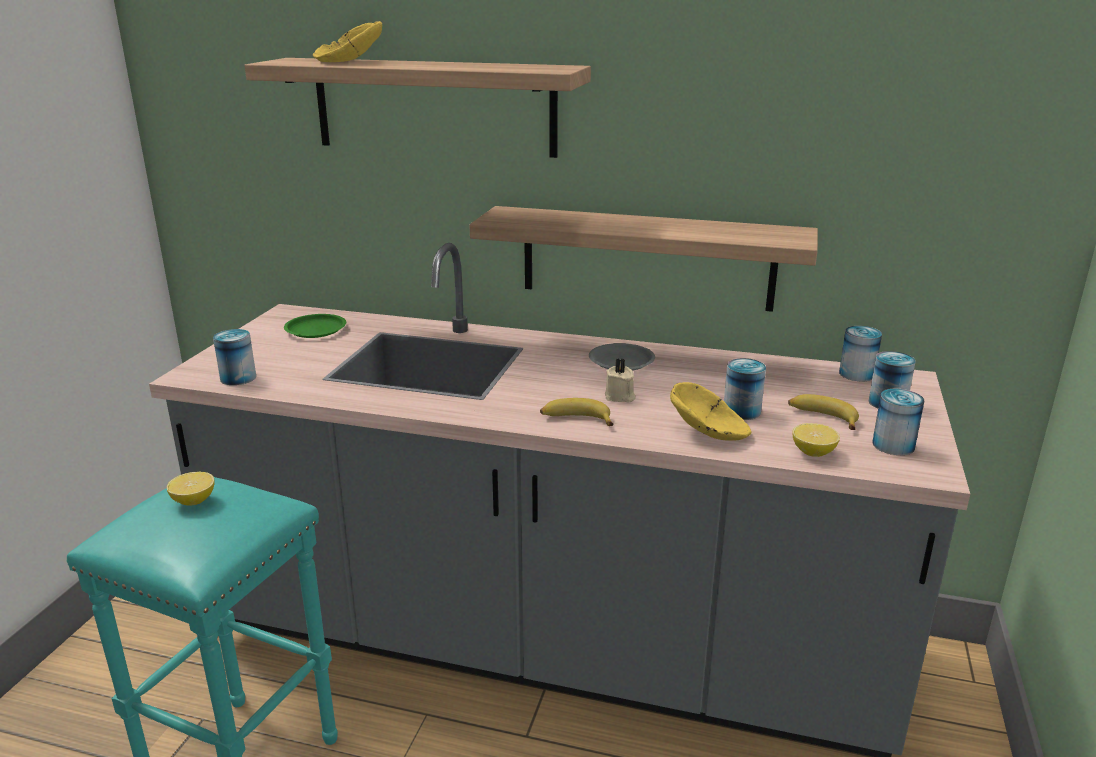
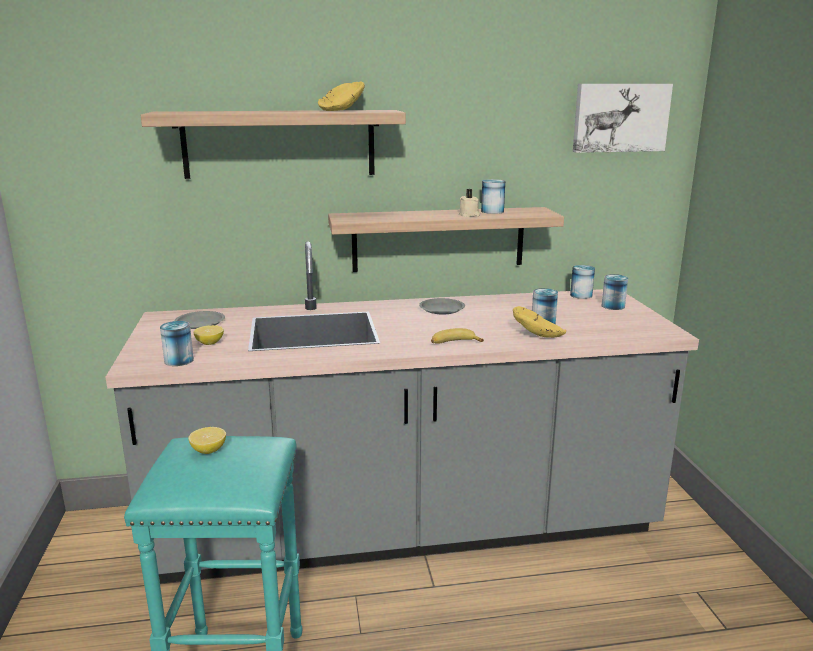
camera: 25 degrees left, 5 degrees down
green plate [284,314,346,338] -> grey plate [175,311,225,329]
yellow bowl [313,21,382,62] -> yellow bowl moved to [318,81,365,111]
beige candle [605,358,636,403] -> beige candle moved to [459,189,480,217]
banana [788,394,859,430] -> none
lemon [792,423,840,457] -> lemon moved to [193,325,224,345]
can [872,389,924,455] -> can moved to [481,179,505,214]
none -> picture [573,84,673,153]

